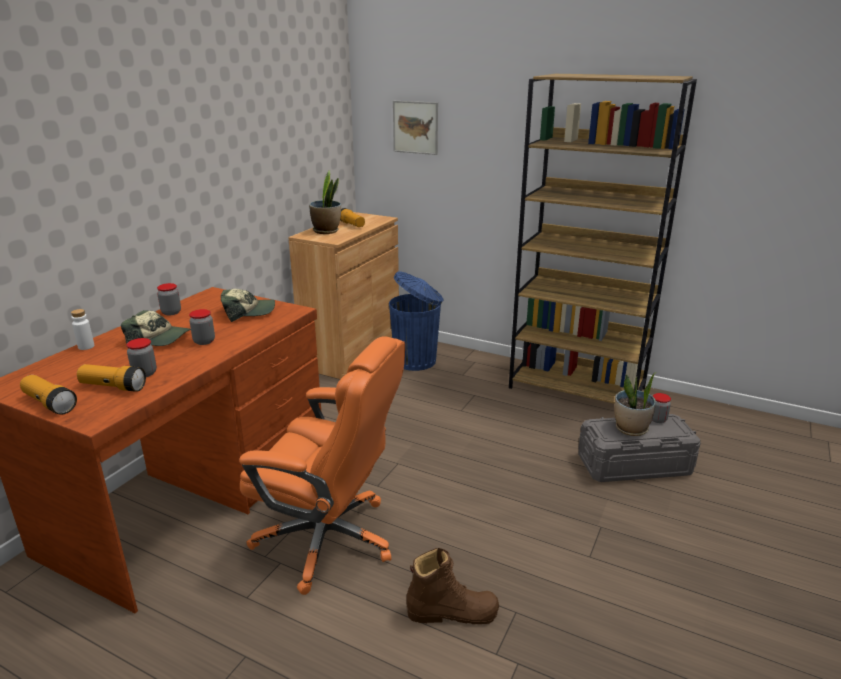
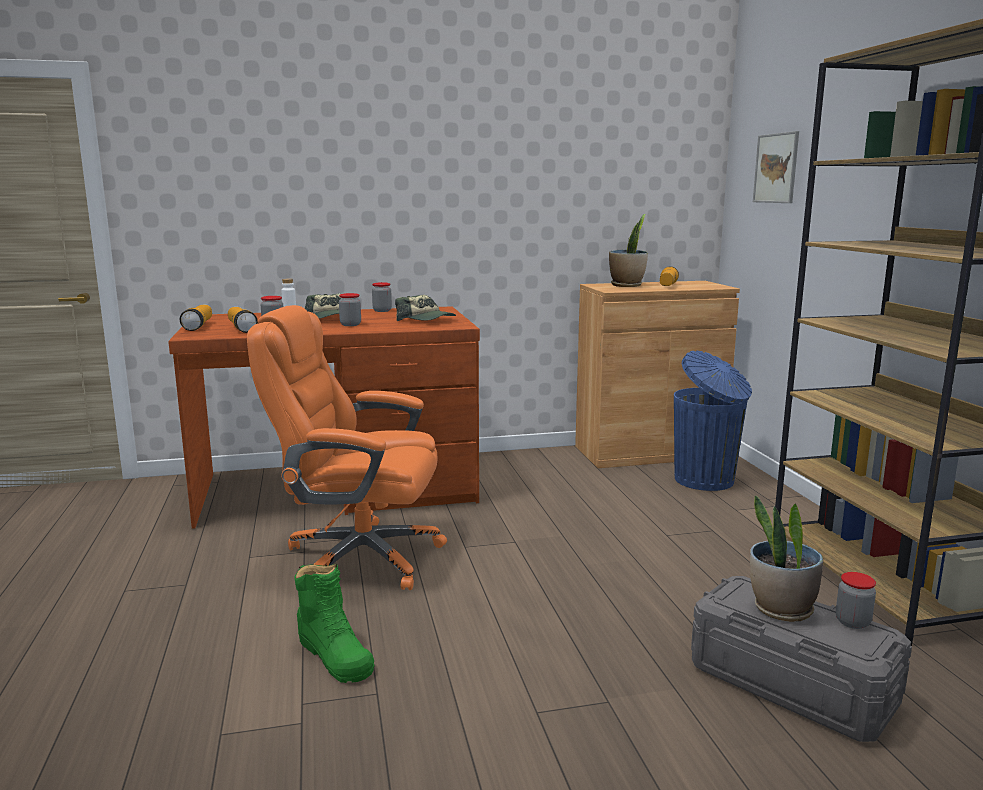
camera: 50 degrees right, 10 degrees down
orange office chair [239,336,405,595] -> orange office chair turned 120 degrees clockwise [247,305,447,590]
brown boot [406,548,499,624] -> green boot [294,564,375,683]

